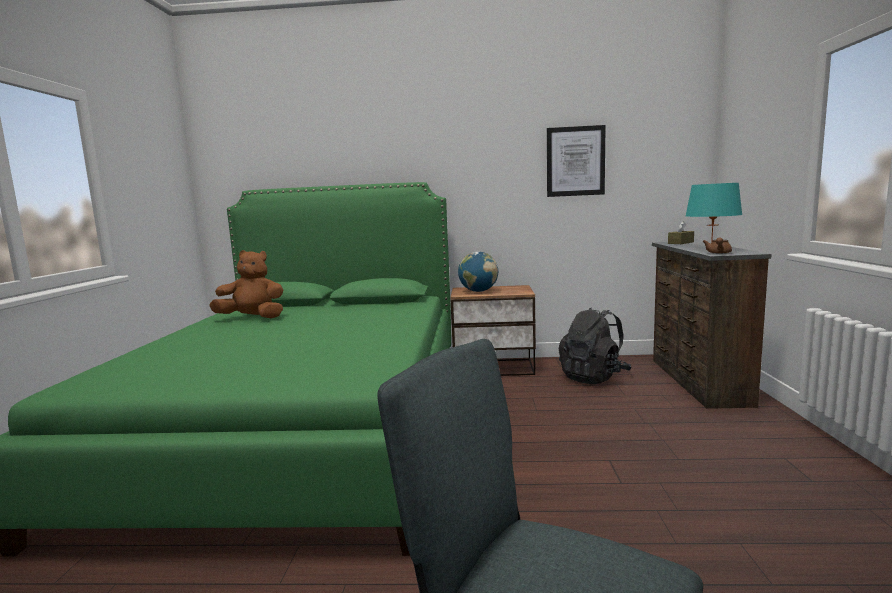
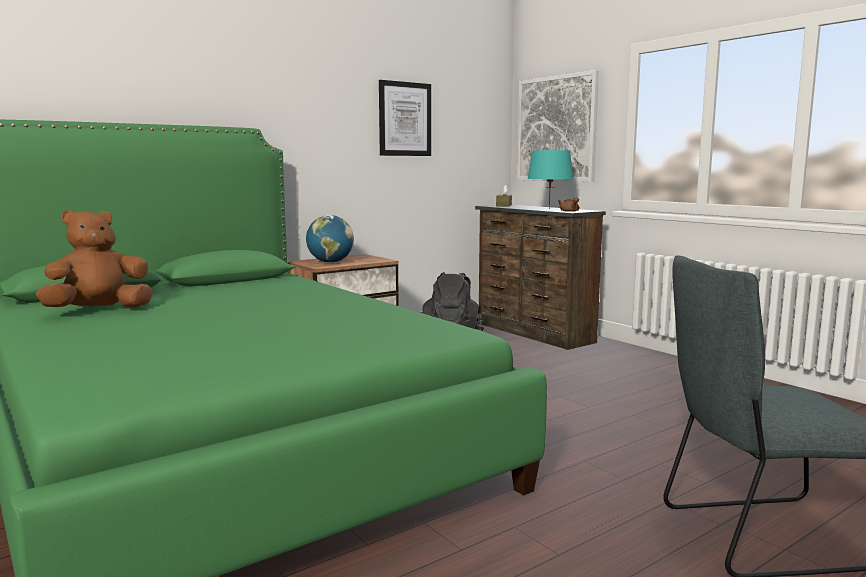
camera: 40 degrees left, 0 degrees up
none -> picture [517,70,599,182]

